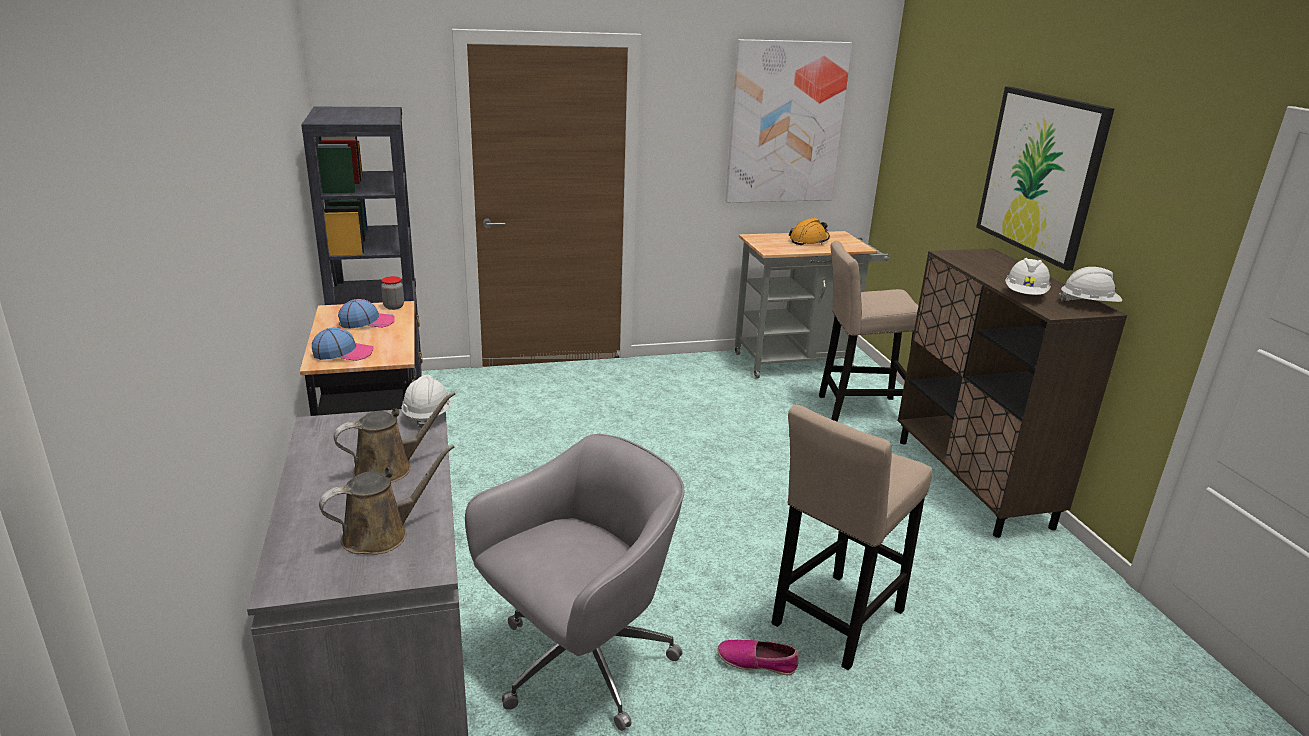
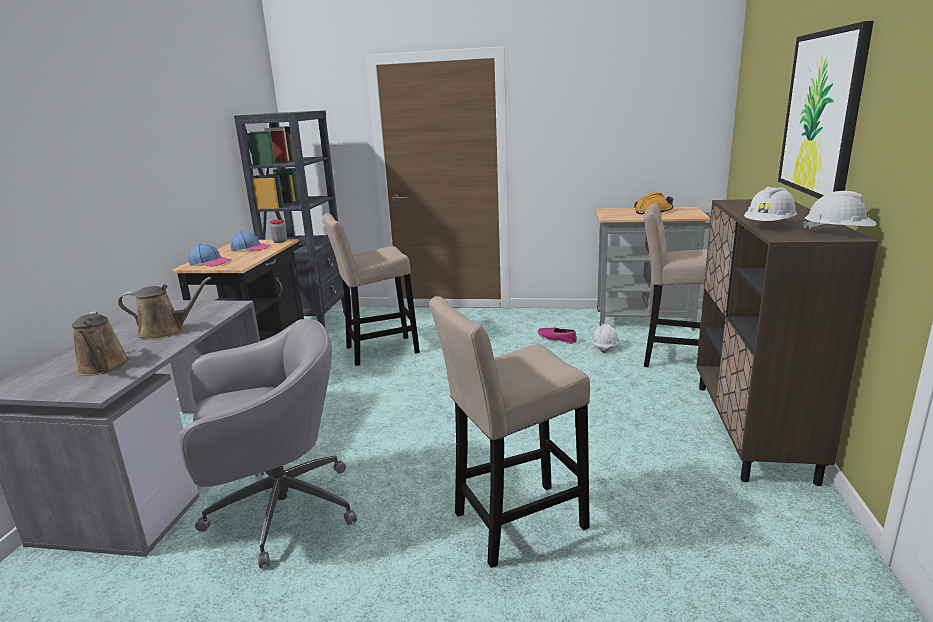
camera: 25 degrees right, 5 degrees down
brown watering can [319,444,454,555] -> brown watering can turned 75 degrees clockwise [72,311,129,376]
white hard hat [401,375,451,428] -> white hard hat moved to [592,324,619,354]
shoe [717,639,799,675] -> shoe moved to [537,328,577,344]
picture [725,39,852,203] -> none
none -> beige stool [323,213,420,366]

